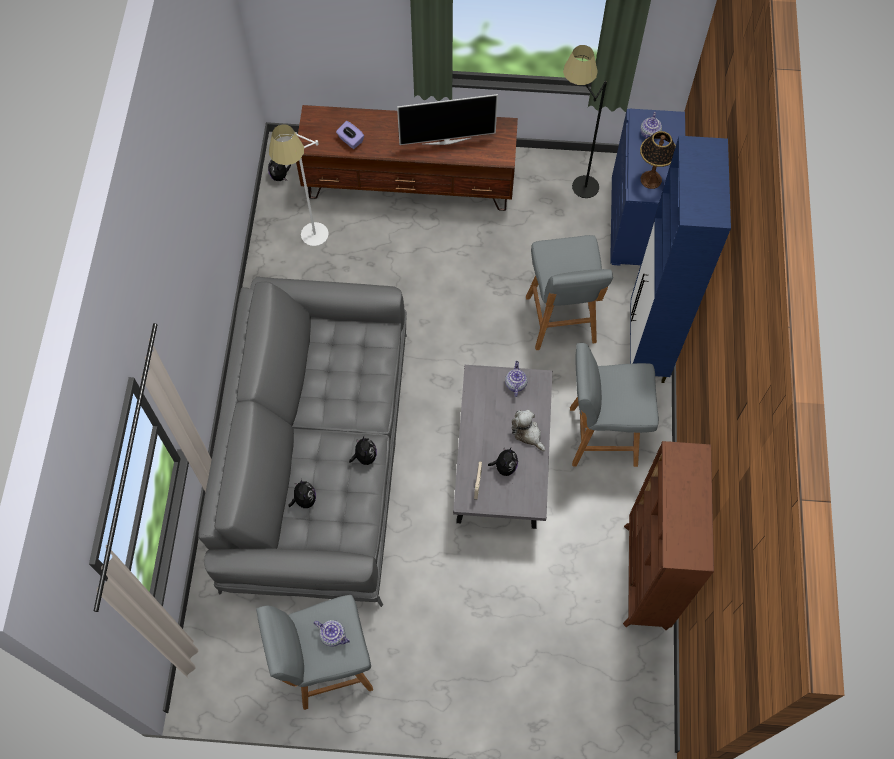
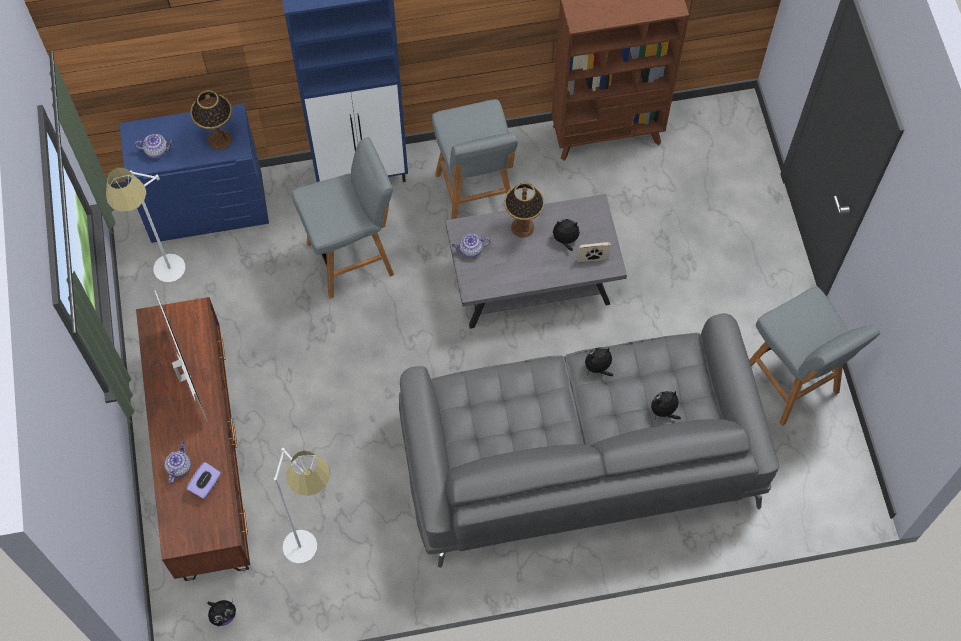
camera: 105 degrees left, 0 degrees up
teapot [314,620,350,647] -> teapot moved to [164,442,191,484]
plush toy [512,410,545,452] -> table lamp [504,183,544,238]
black floor lamp [563,45,607,198] -> white floor lamp [106,168,185,282]

